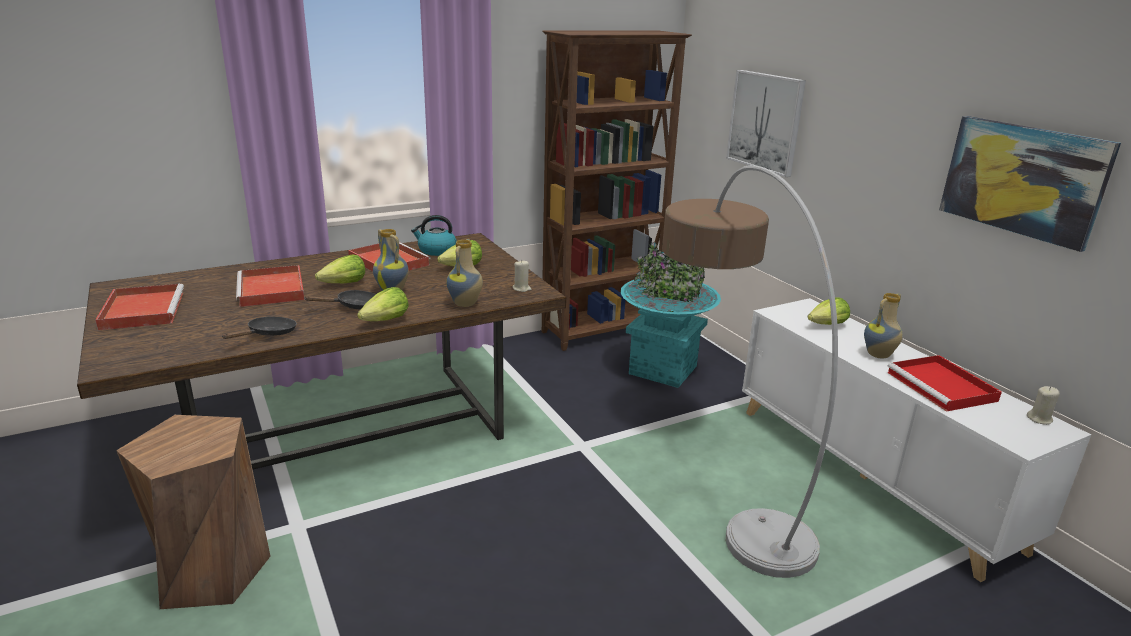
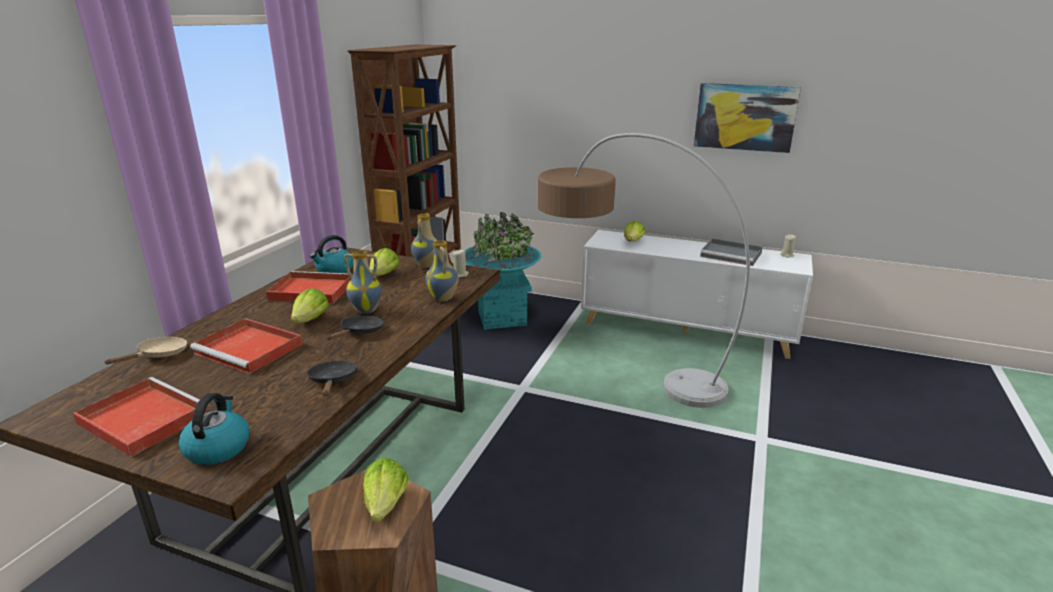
camera: 40 degrees left, 0 degrees up
lettuce [357,287,409,321] -> lettuce moved to [363,458,408,522]
picture [726,70,806,177] -> none
vase [864,293,903,359] -> vase moved to [411,213,438,268]
red tray [887,355,1002,412] -> grey tray [700,238,763,266]
none -> beige frying pan [104,337,188,364]
none -> kettle [179,393,249,465]

